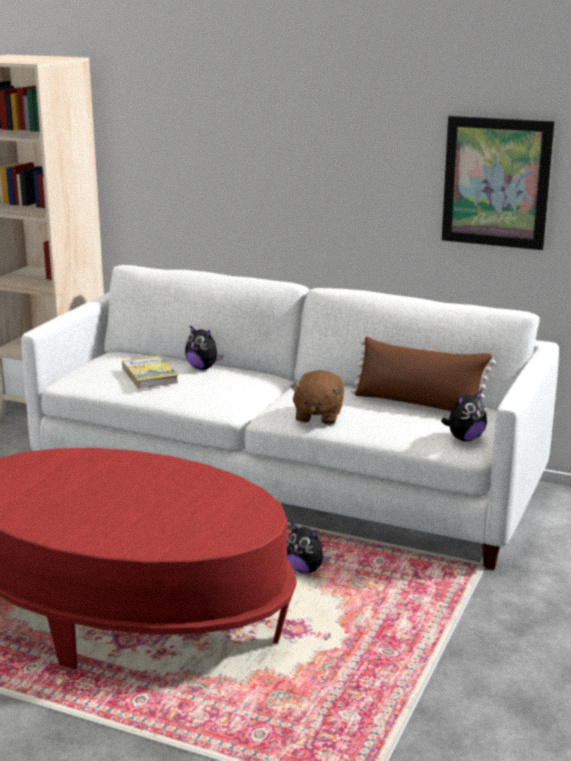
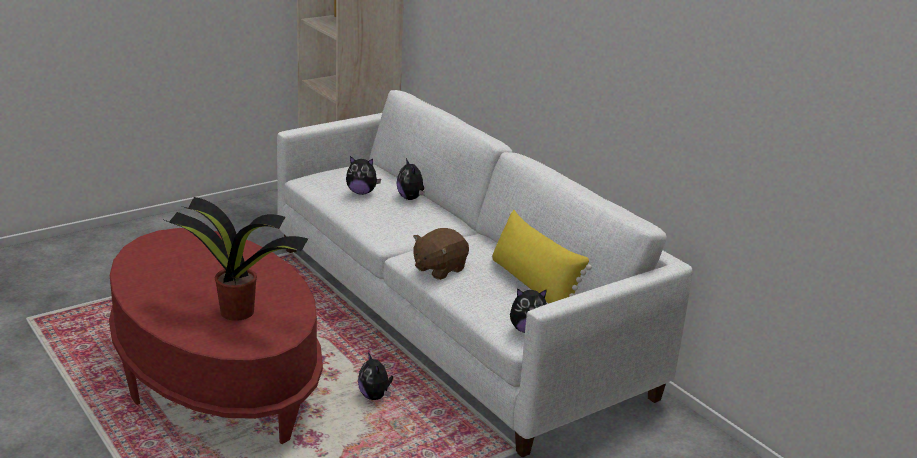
camera: 30 degrees right, 5 degrees up
book [122,355,178,389] -> plush toy [346,156,381,195]
brown pillow [351,337,496,411] -> yellow pillow [492,210,592,304]
picture [442,116,555,250] -> none
none -> potted plant [165,197,308,321]

